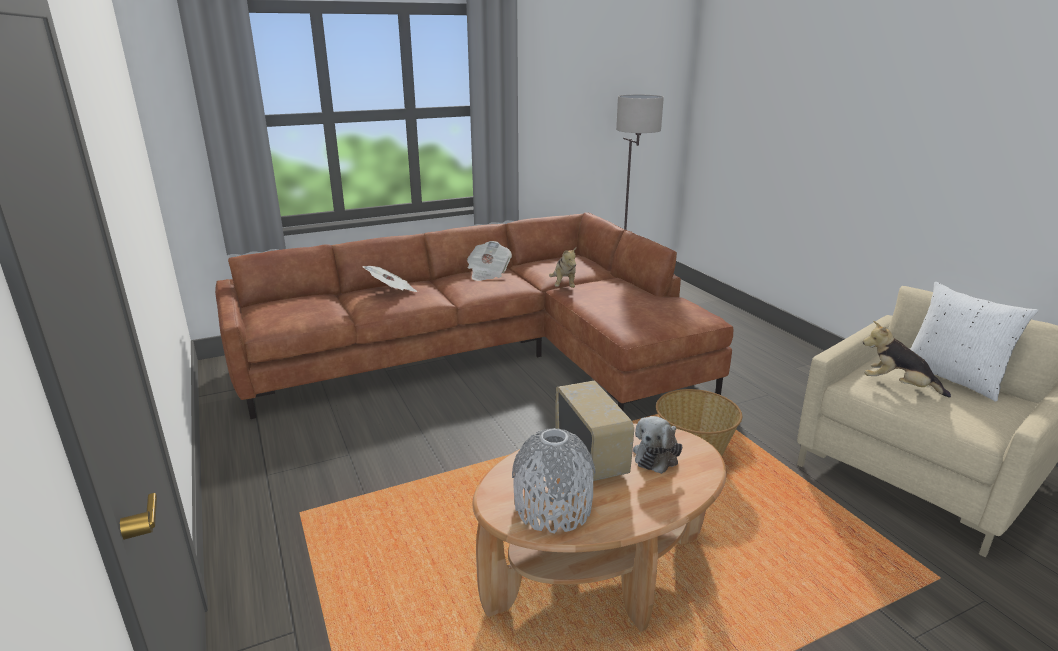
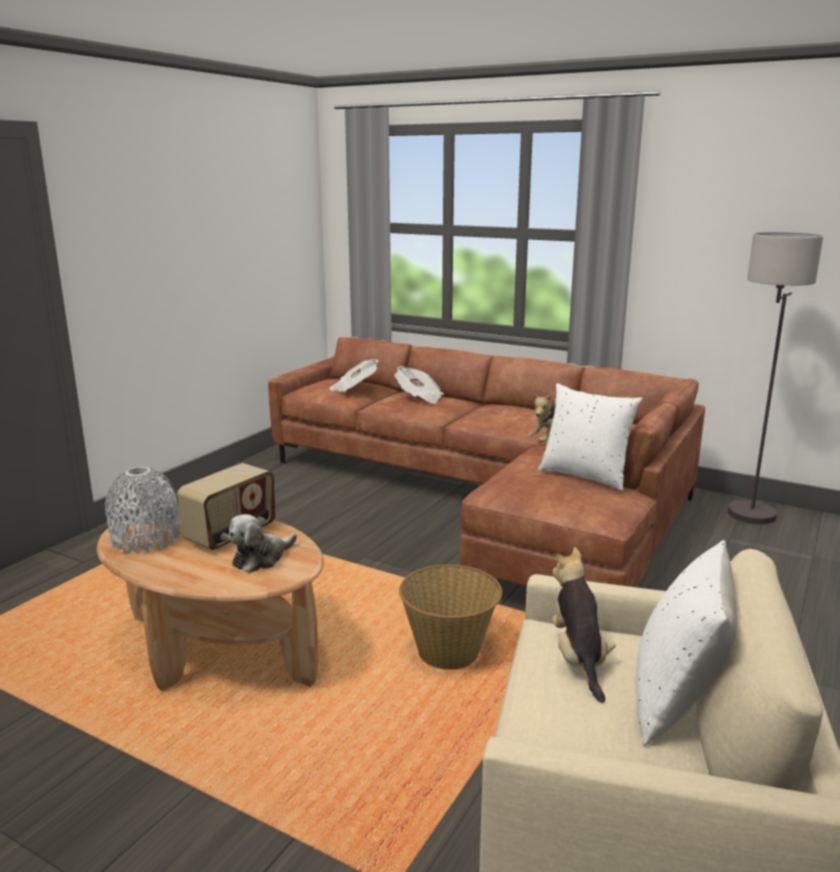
camera: 55 degrees right, 5 degrees down
newspaper [467,241,512,281] -> newspaper moved to [329,359,379,392]
plush toy [633,416,682,474] -> plush toy turned 45 degrees counterclockwise [228,514,297,573]
none -> white pillow [538,383,642,490]

